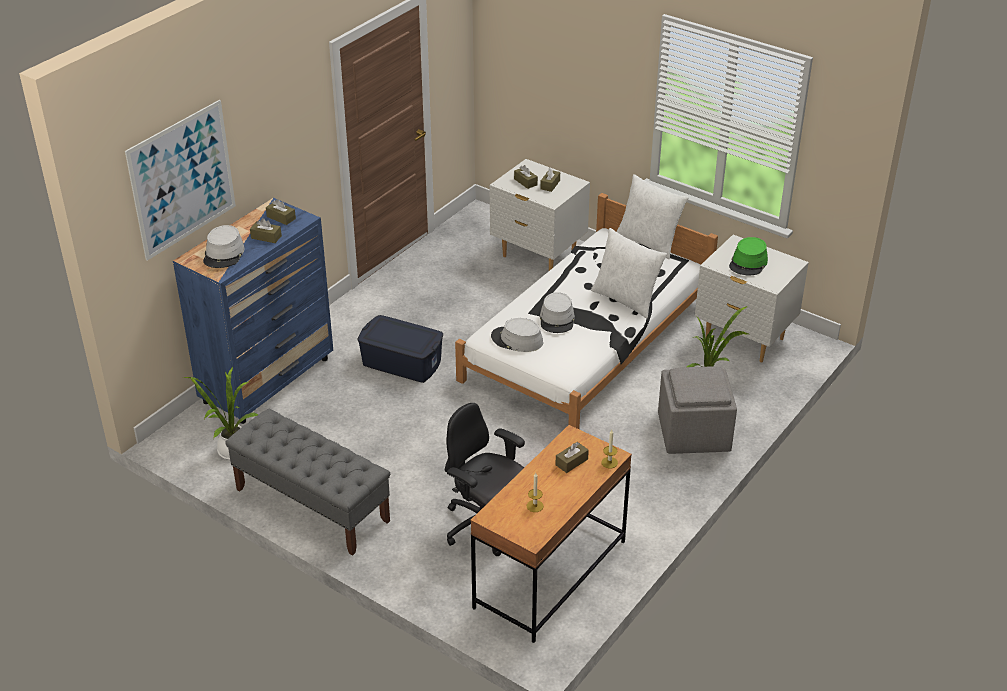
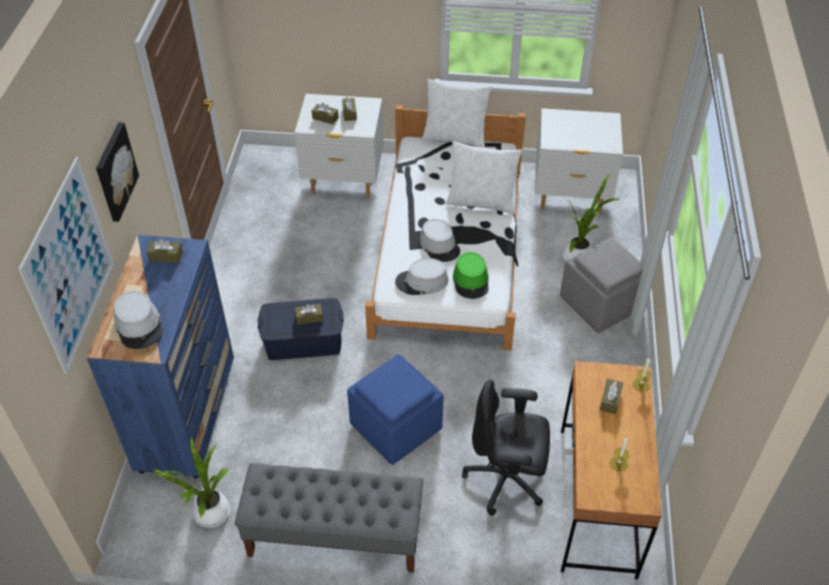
camera: 30 degrees left, 10 degrees up
brown tissue box [250,218,282,243] -> brown tissue box moved to [295,304,323,325]
green hat [729,237,768,275] -> green hat moved to [453,252,489,299]
none -> picture [96,122,139,222]
none -> blue ottoman [347,354,444,465]

